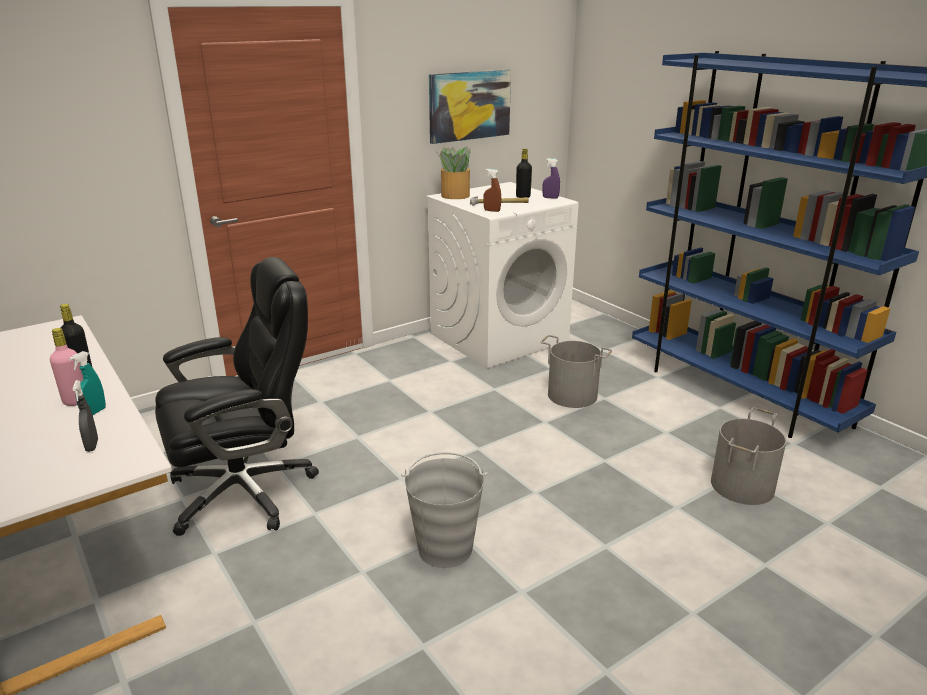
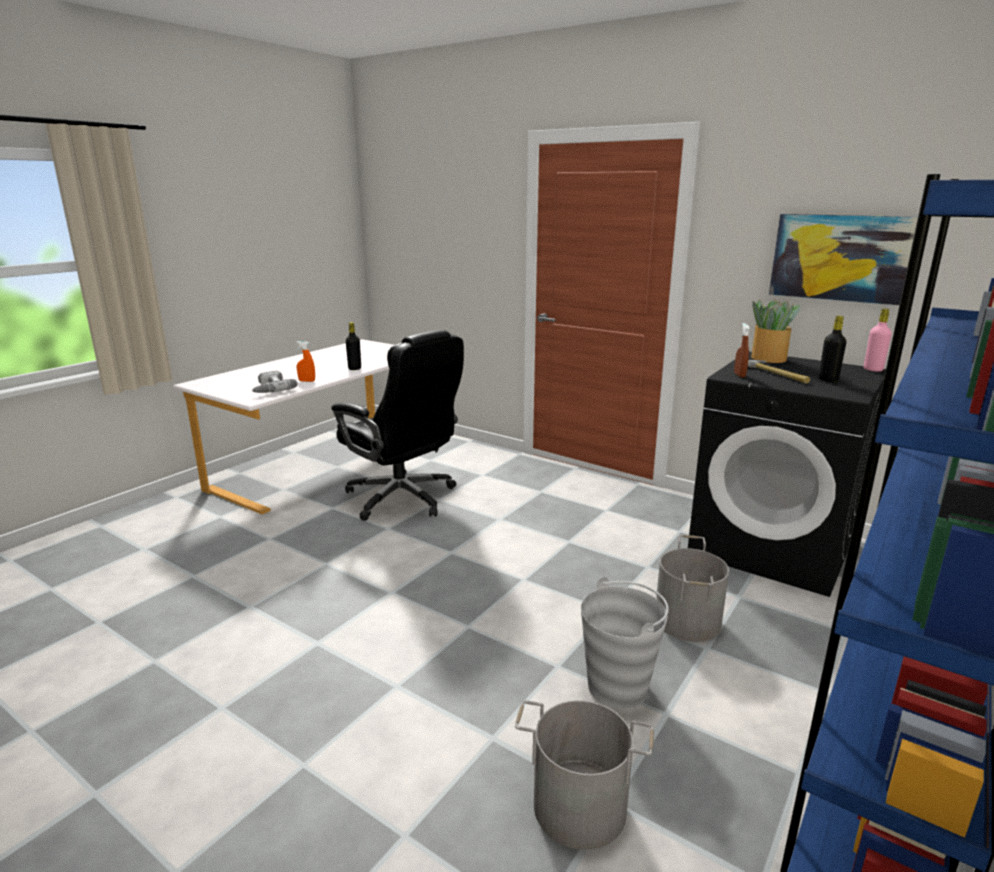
camera: 70 degrees right, 5 degrees down
pink bottle [50,328,83,406] -> pink bottle moved to [864,309,892,372]
turquoise spray bottle [69,351,106,415] -> orange spray bottle [296,341,315,382]
grey spray bottle [72,380,98,452] -> power drill [252,371,297,393]
grey bucket [401,452,488,568] -> grey bucket moved to [581,577,669,709]
white washing machine [426,182,579,369] -> black washing machine [688,351,886,597]
purple spray bottle [542,158,560,199] -> none

